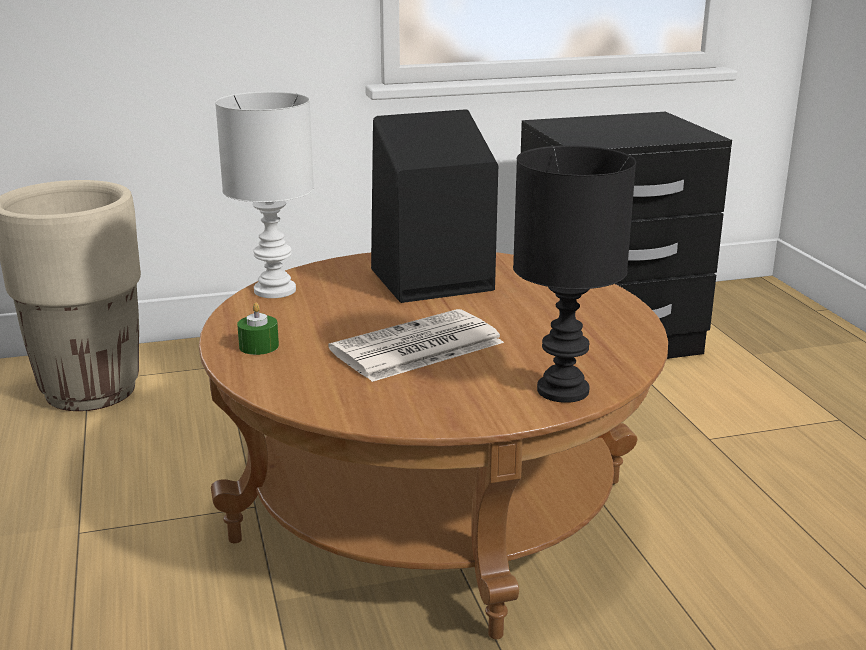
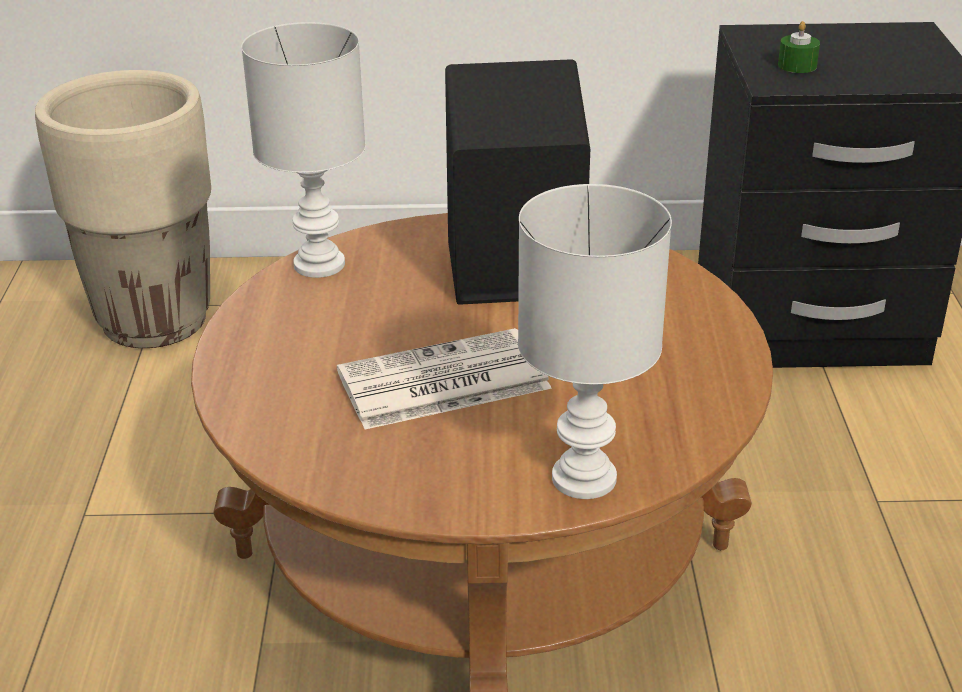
camera: 15 degrees right, 10 degrees up
green candle [237,303,279,355] -> green candle moved to [778,21,820,73]
black table lamp [513,145,636,403] -> white table lamp [518,184,672,499]

